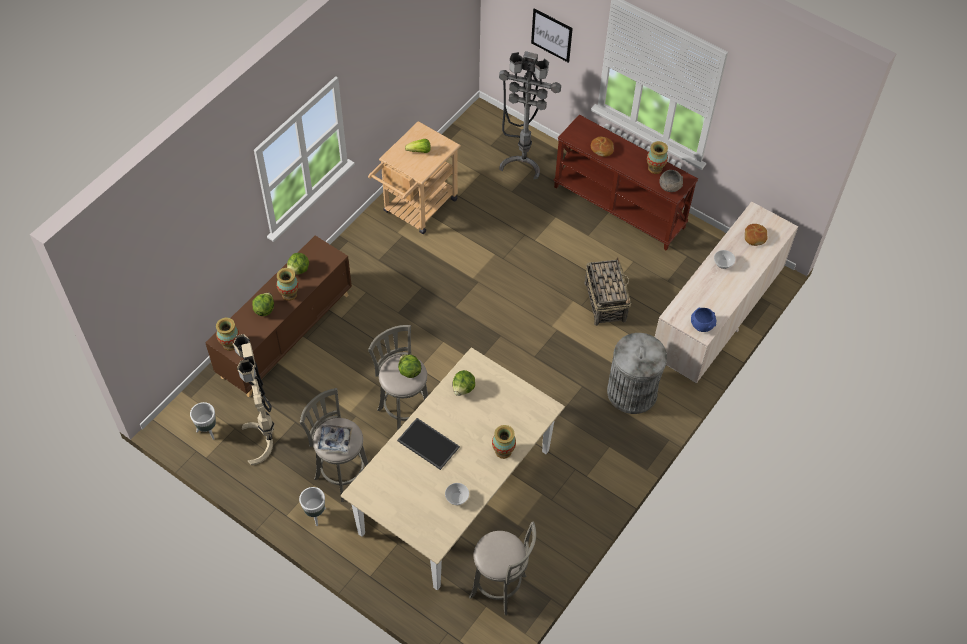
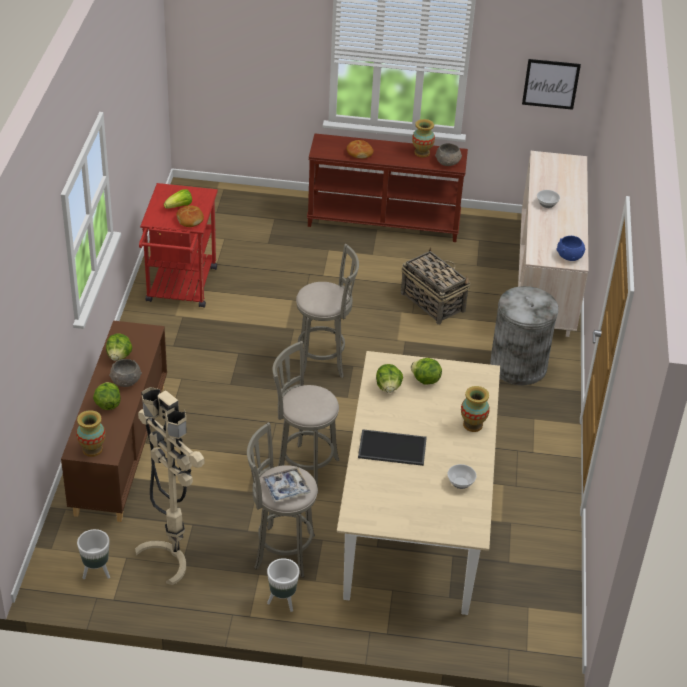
camera: 30 degrees left, 15 degrees down
vase [276,268,299,301] -> grey bowl [109,359,142,387]
beige cart [368,121,461,234] -> red cart [139,183,218,308]
lettuce [398,354,421,378] -> lettuce moved to [410,358,442,385]
grey stool [469,521,536,615] -> grey stool moved to [296,244,359,378]
grey floor lamp [499,51,561,179] -> none
picture [531,8,573,63] -> picture moved to [522,59,581,110]
bread [745,224,767,246] -> bread moved to [176,205,204,227]

